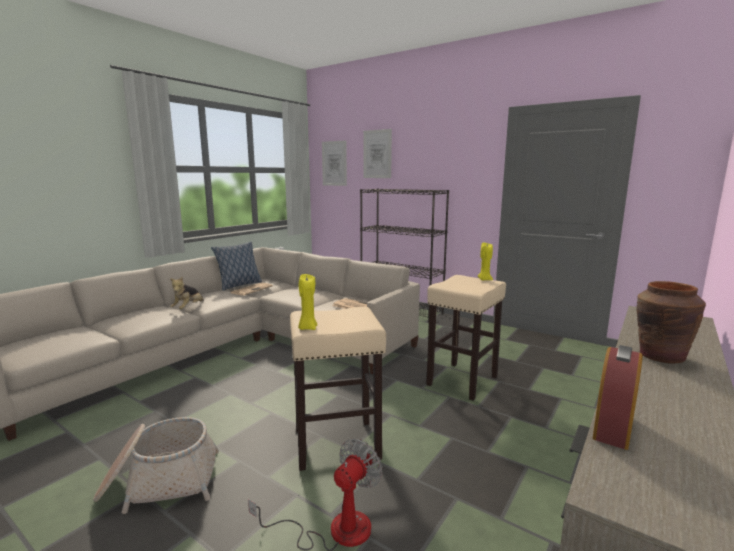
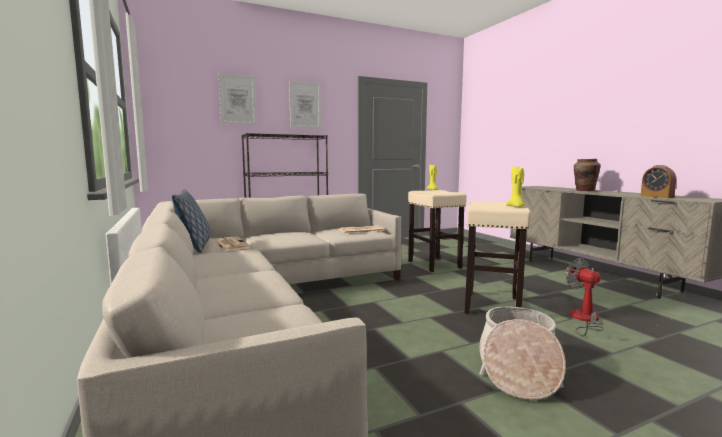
camera: 60 degrees left, 5 degrees down
plush toy [170,276,204,309] -> none
picture [322,140,347,186] -> picture moved to [289,81,321,129]

